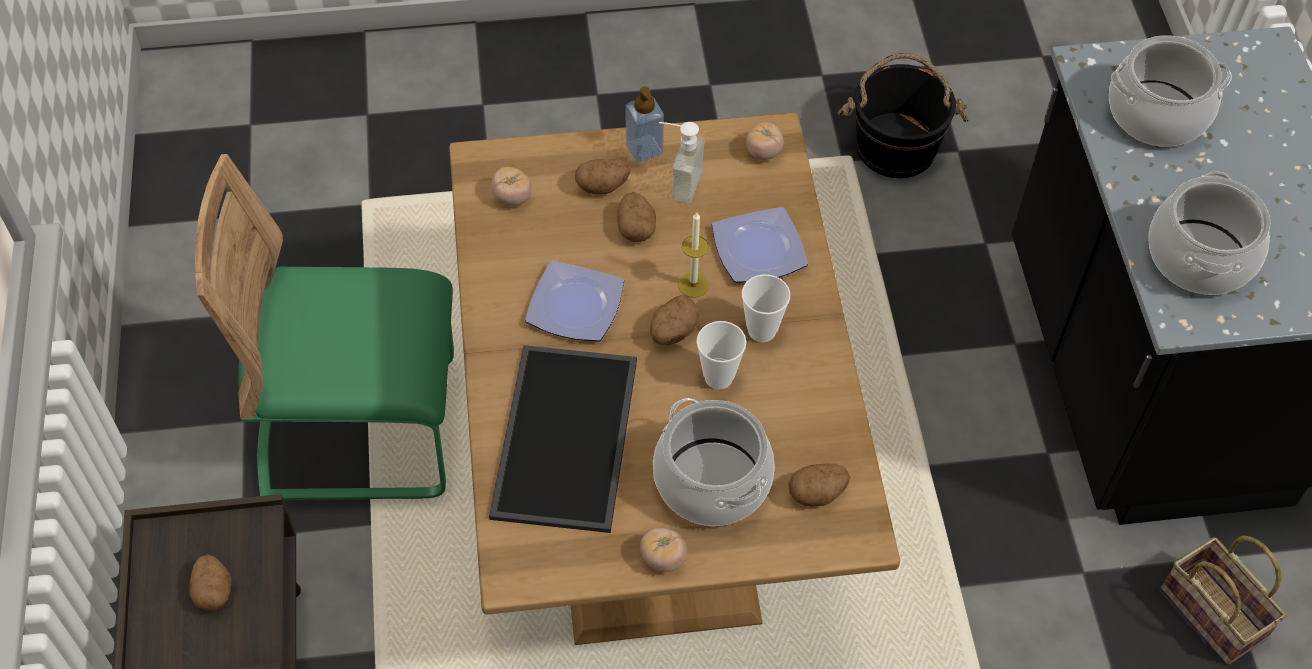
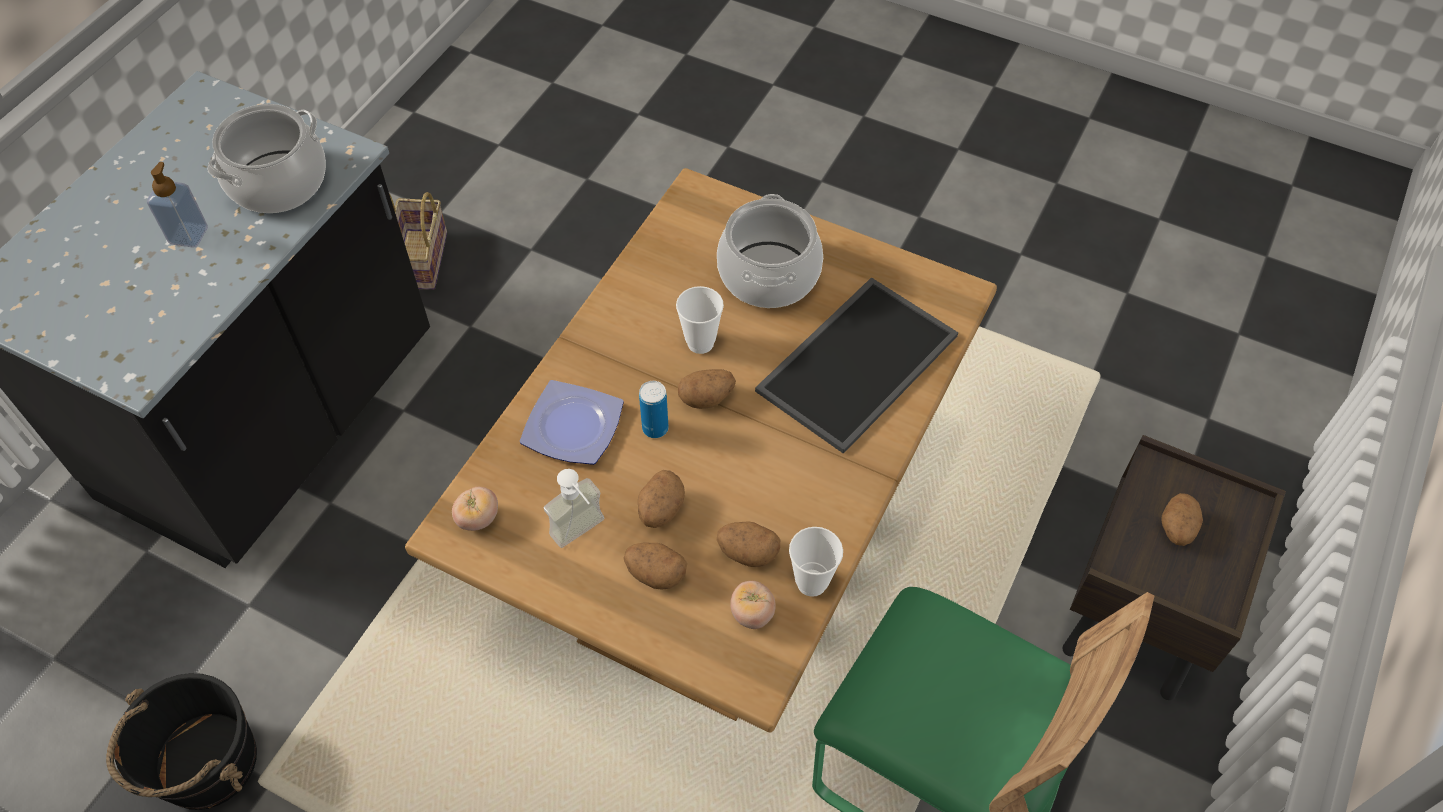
camera: 145 degrees left, 0 degrees up
plate [525,261,624,341] -> none
soap dispenser [625,86,664,162] -> soap dispenser moved to [147,162,208,248]
tomato [640,528,687,572] -> none
candle [678,212,709,298] -> can [639,381,669,438]
cup [742,274,790,342] -> cup moved to [789,527,843,597]
potato [788,464,850,507] -> potato moved to [716,521,780,567]
cooking pot [1109,35,1232,147] -> none

